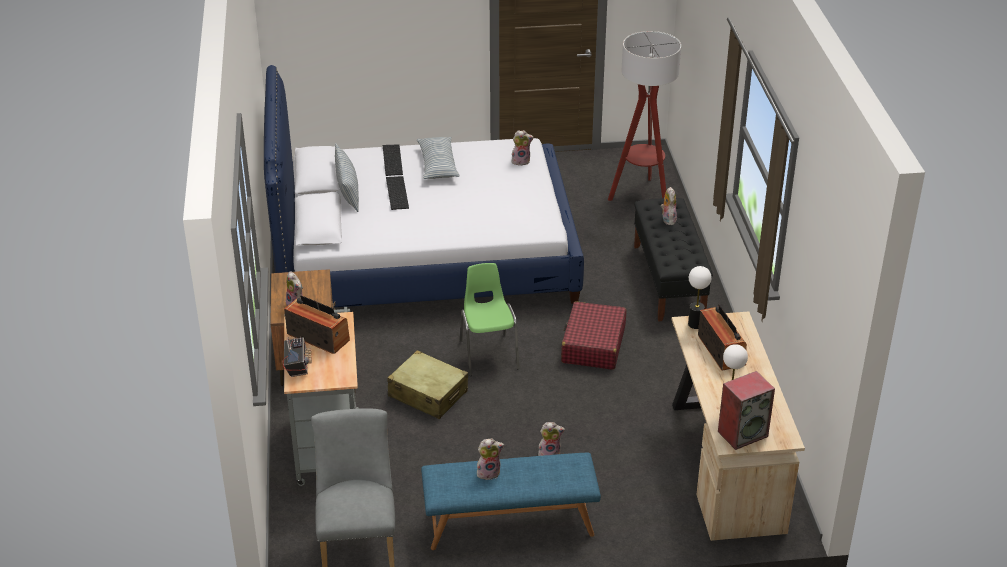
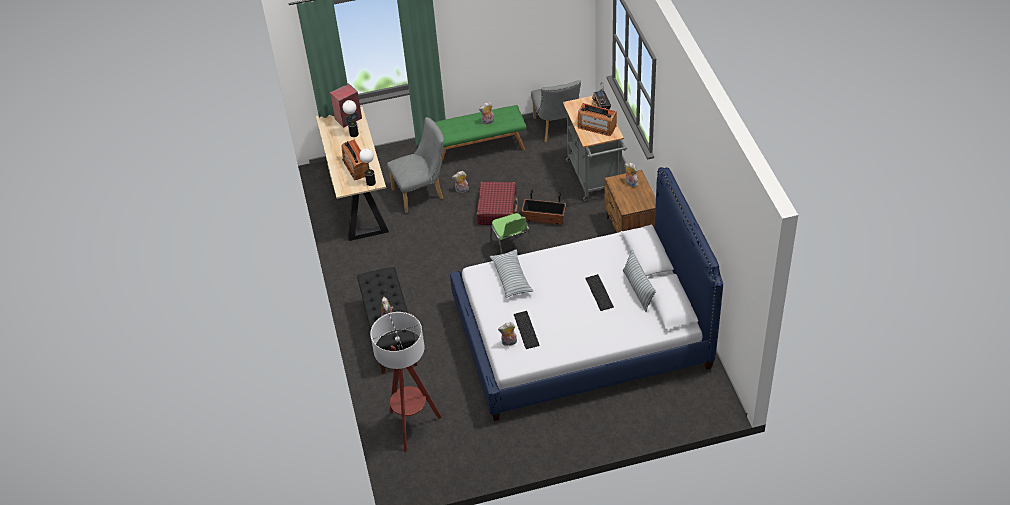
camera: 175 degrees right, 10 degrees up
keyboard [383,144,403,176] -> keyboard moved to [514,311,540,349]
beige suitcase [387,350,468,419] -> planter [521,189,566,225]
pillow [417,137,460,179] -> pillow moved to [490,249,533,298]
blue bench [421,452,601,550] -> green bench [435,105,527,165]
red suitcase [561,301,626,370] -> red suitcase moved to [477,182,518,225]
none -> grey chair [387,117,444,213]

